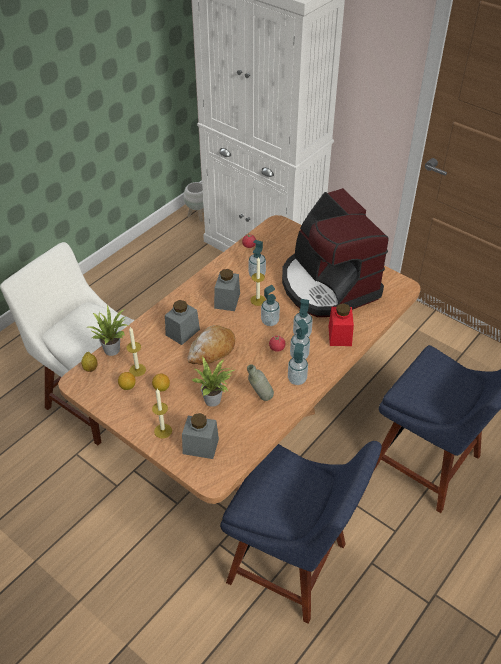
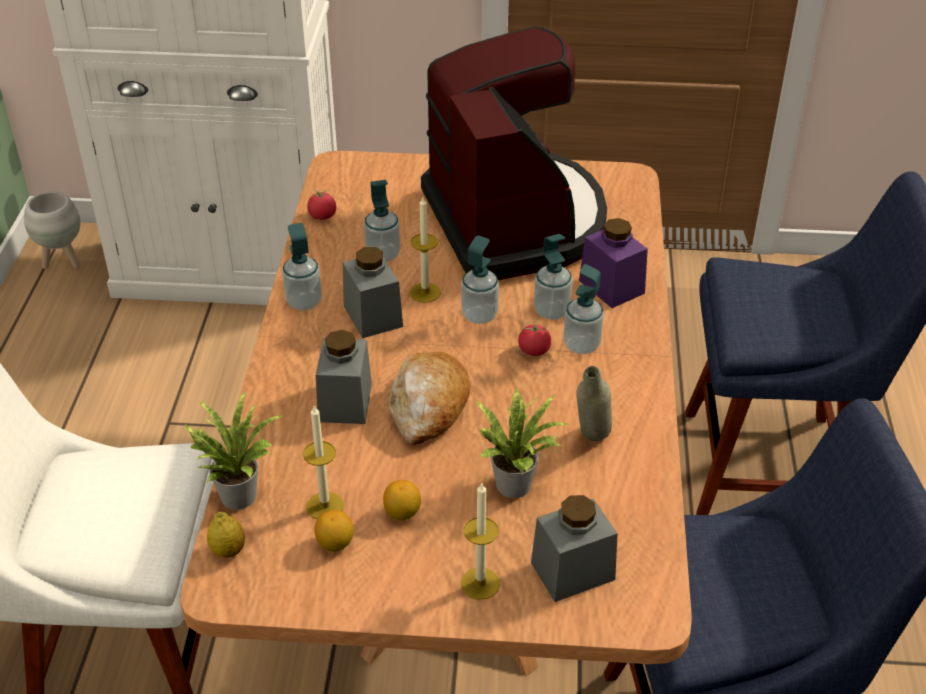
camera: 35 degrees left, 5 degrees down
coffee machine [282,188,389,317] -> coffee machine turned 135 degrees counterclockwise [421,26,607,280]
soap dispenser [288,343,308,385] -> soap dispenser moved to [282,223,322,311]
red jar [328,303,354,346] -> purple jar [579,218,648,308]

